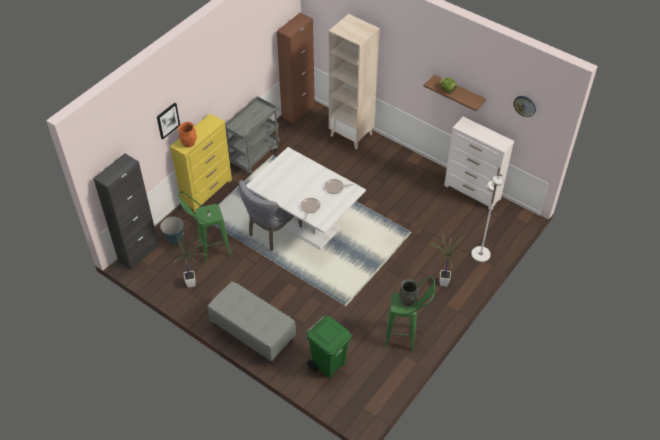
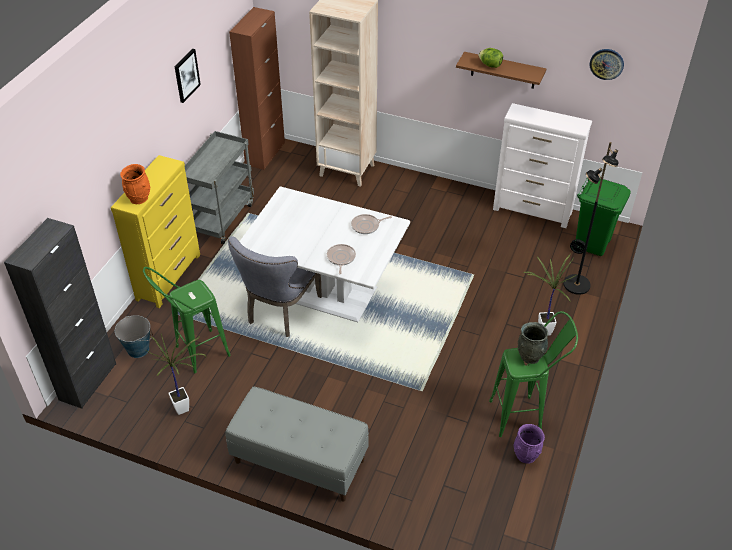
camera: 15 degrees left, 5 degrees down
picture [157,103,180,139] -> picture moved to [174,49,201,103]
green trash can [306,316,352,378] -> green trash can moved to [570,178,631,256]
white floor lamp [471,168,502,262] -> black floor lamp [563,142,619,295]
none -> purple vase [514,424,545,464]

